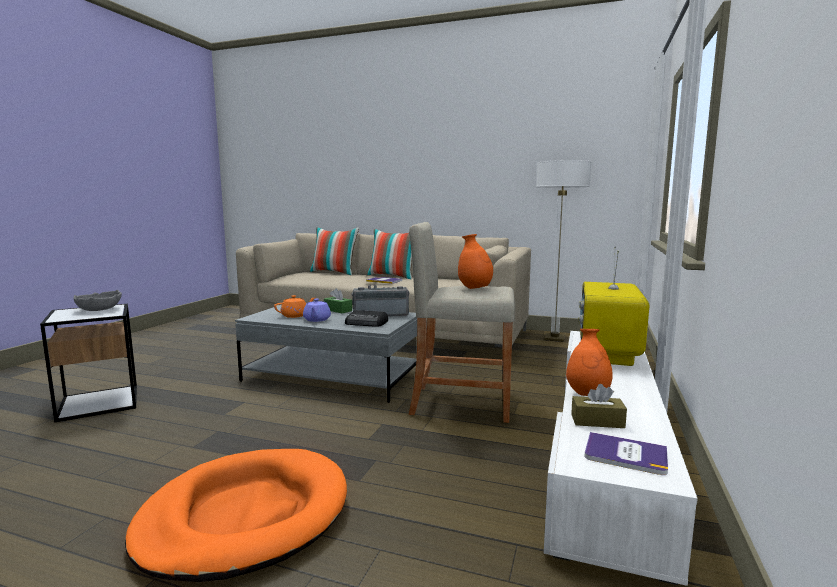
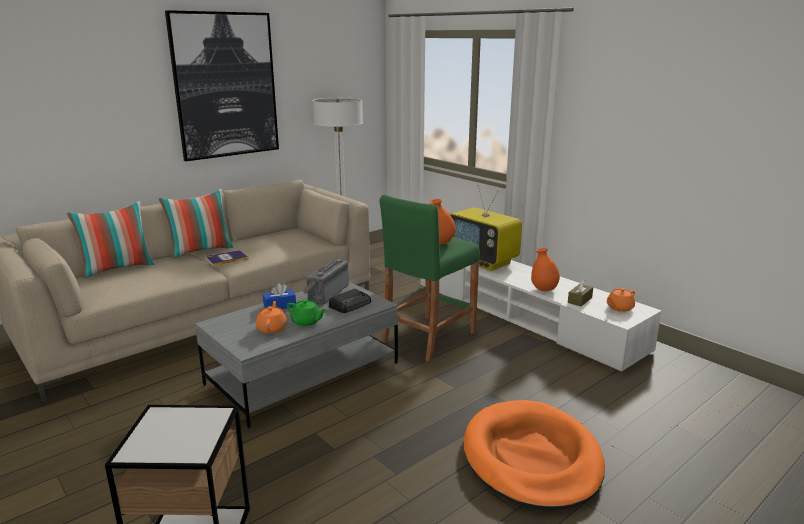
camera: 60 degrees left, 10 degrees up
grey bowl [73,290,122,311] -> none
purple teapot [303,299,331,322] -> green teapot [287,300,326,326]
green tissue box [324,288,352,313] -> blue tissue box [263,283,296,309]
beige stool [408,222,515,423] -> green stool [380,195,480,362]
book [584,432,668,475] -> orange teapot [607,288,635,312]
none -> picture [165,10,279,161]

